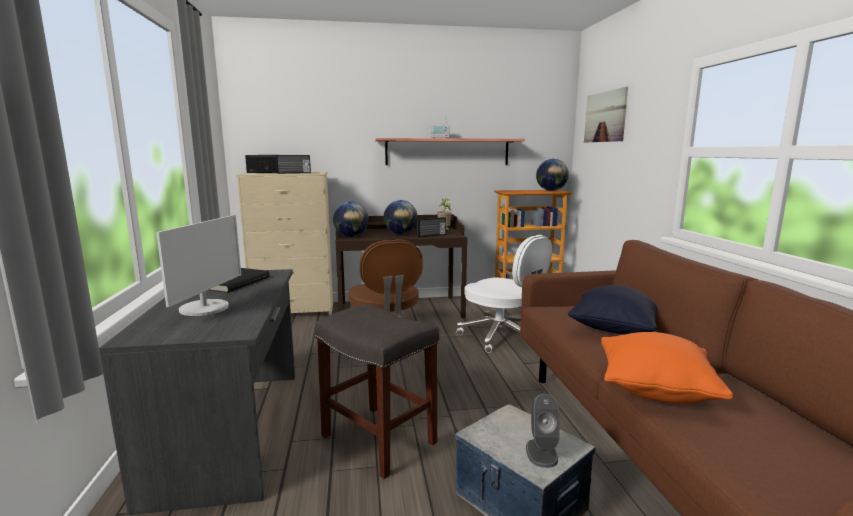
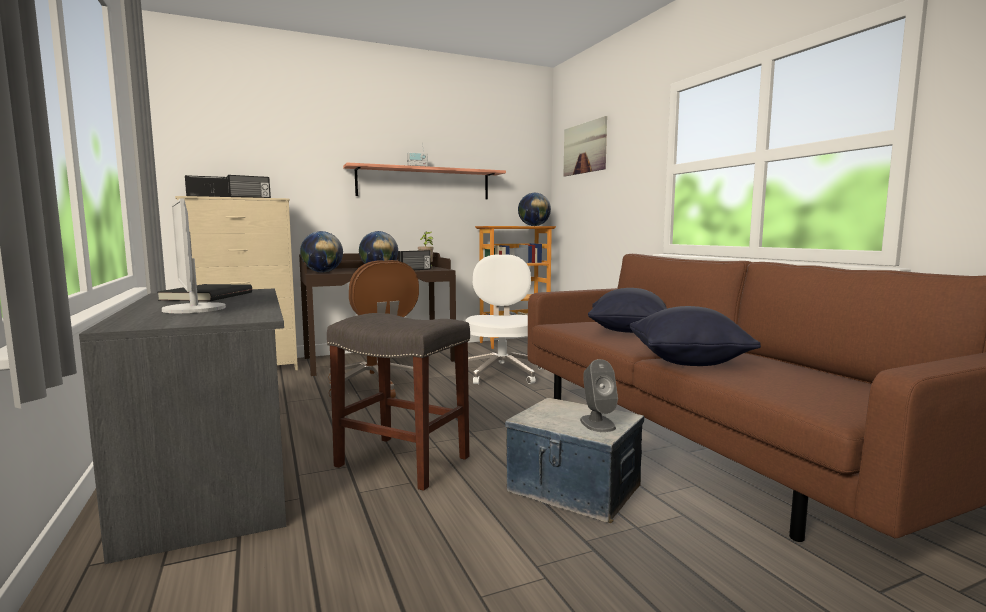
camera: 15 degrees left, 5 degrees down
monitor [156,215,241,316] -> monitor turned 150 degrees clockwise [162,198,226,313]
white office chair [457,235,552,353] -> white office chair turned 120 degrees counterclockwise [466,254,543,384]
orange pillow [601,332,733,404] -> black pillow [630,306,761,366]

